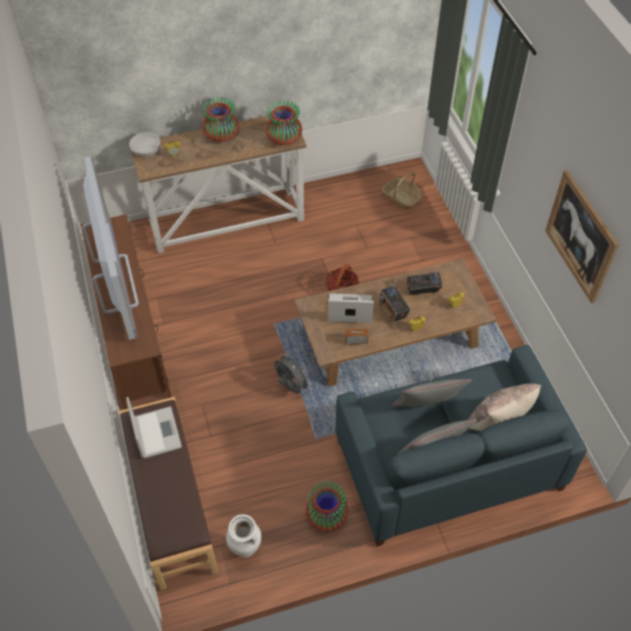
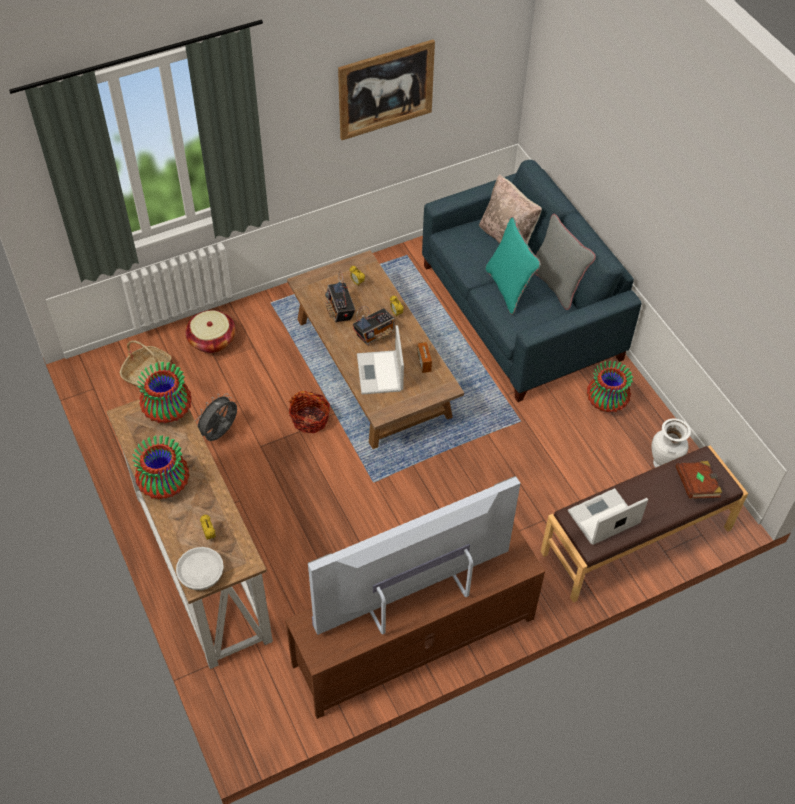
camera: 100 degrees left, 0 degrees up
grey fan [274,353,310,394] -> grey fan moved to [195,394,237,441]
grey pillow [392,379,472,407] -> turquoise pillow [485,217,541,315]
none -> basket [185,310,236,353]
none -> brown book [676,461,722,499]

